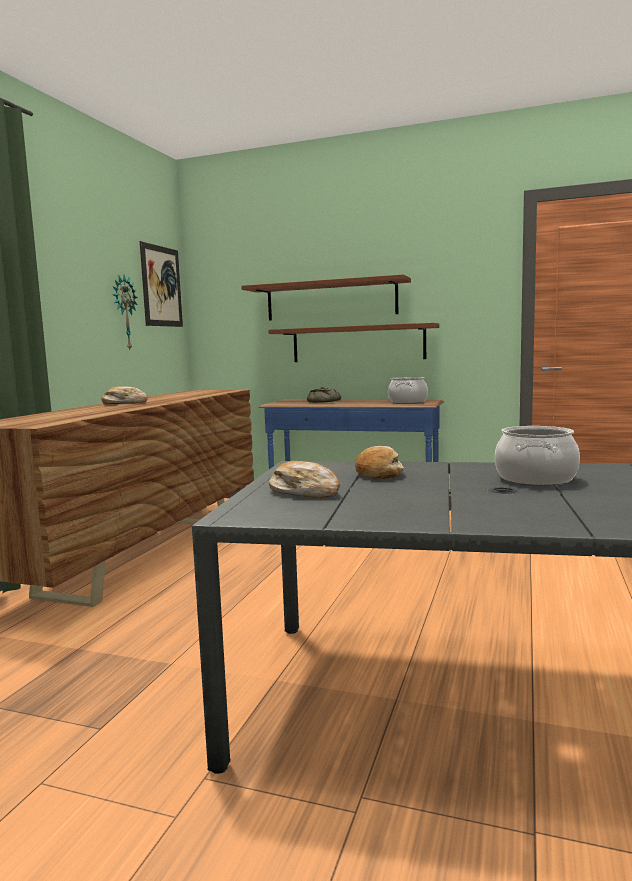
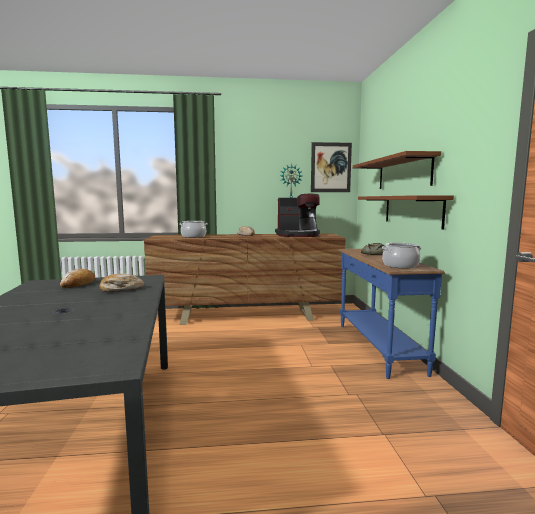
camera: 65 degrees right, 0 degrees up
cooking pot [495,426,580,485] -> cooking pot moved to [179,221,207,238]
none -> coffee machine [275,194,320,237]

